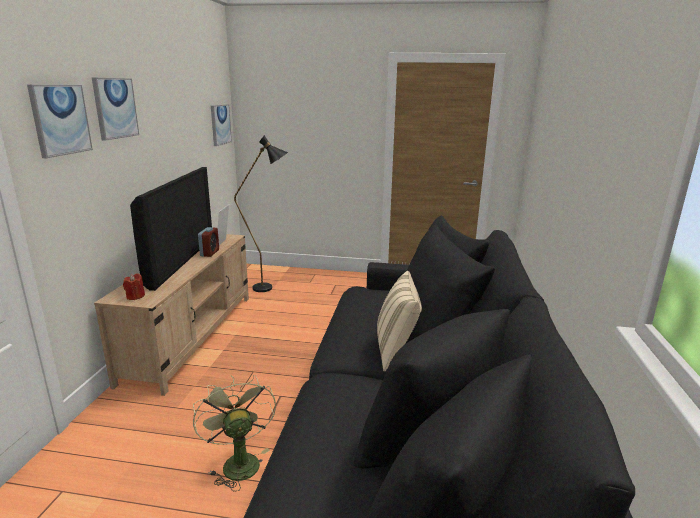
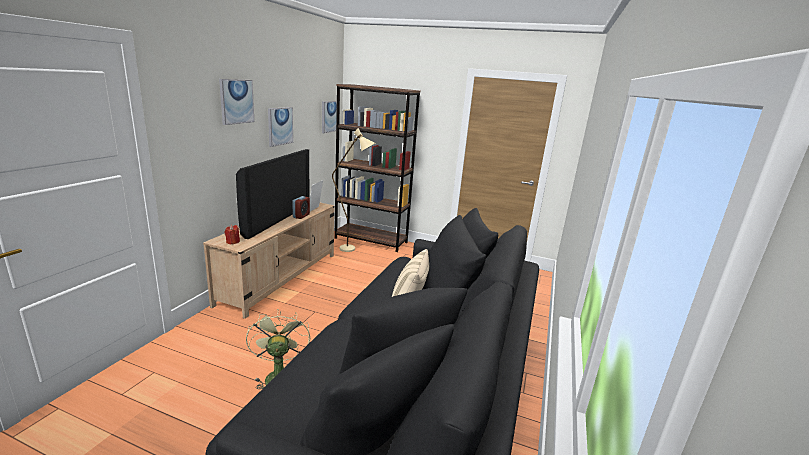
camera: 10 degrees right, 0 degrees up
picture [27,85,93,158] -> picture moved to [268,107,293,147]
black floor lamp [234,135,288,292] -> beige floor lamp [332,128,376,252]
none -> brown bookcase [334,84,421,252]

